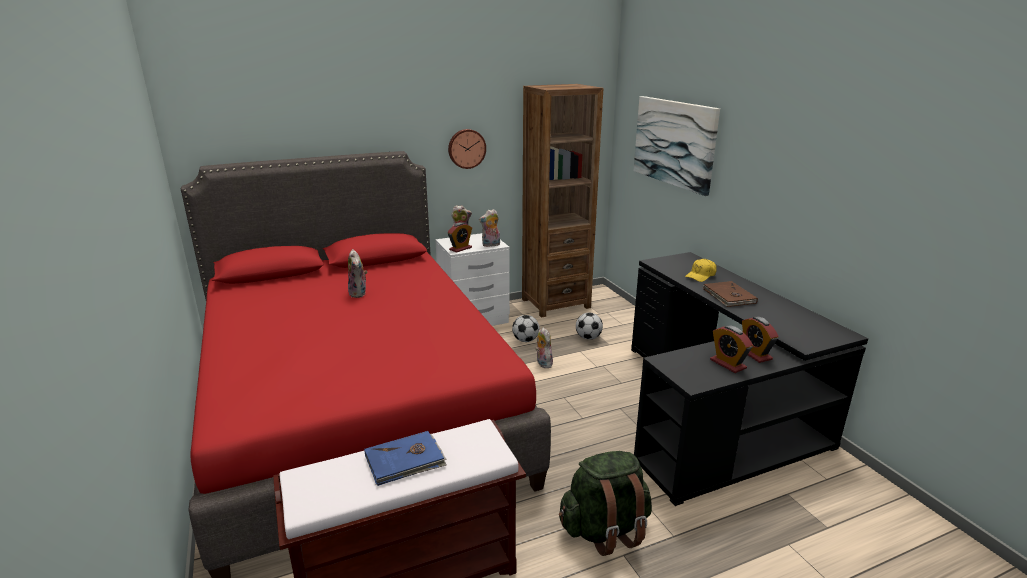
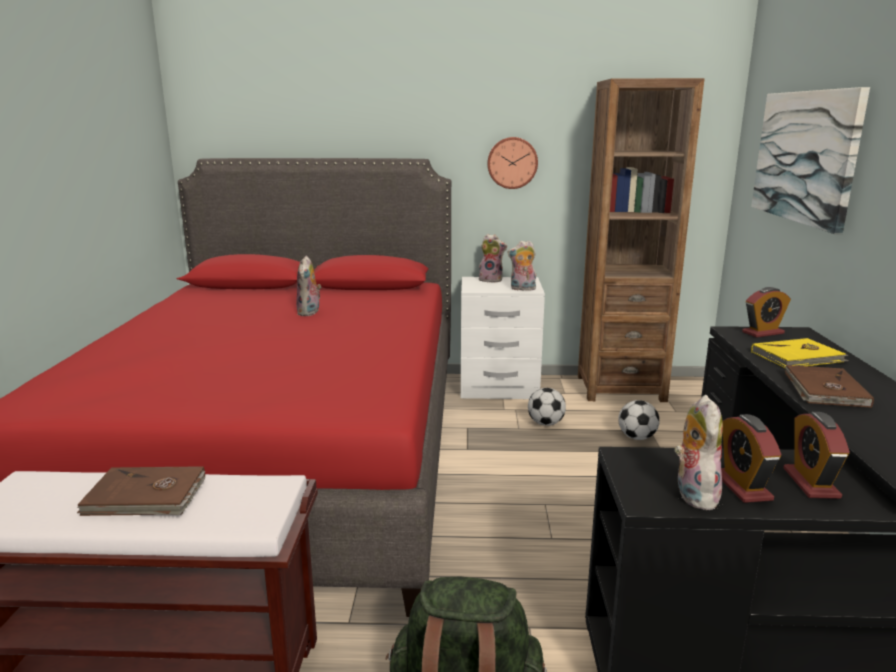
camera: 25 degrees right, 5 degrees down
blue book [364,431,447,486] -> brown book [77,467,206,516]
alarm clock [448,222,472,253] -> alarm clock moved to [742,287,791,338]
plush toy [535,327,553,368] -> plush toy moved to [674,395,723,511]
yellow cap [685,259,717,282] -> yellow book [751,338,849,368]

